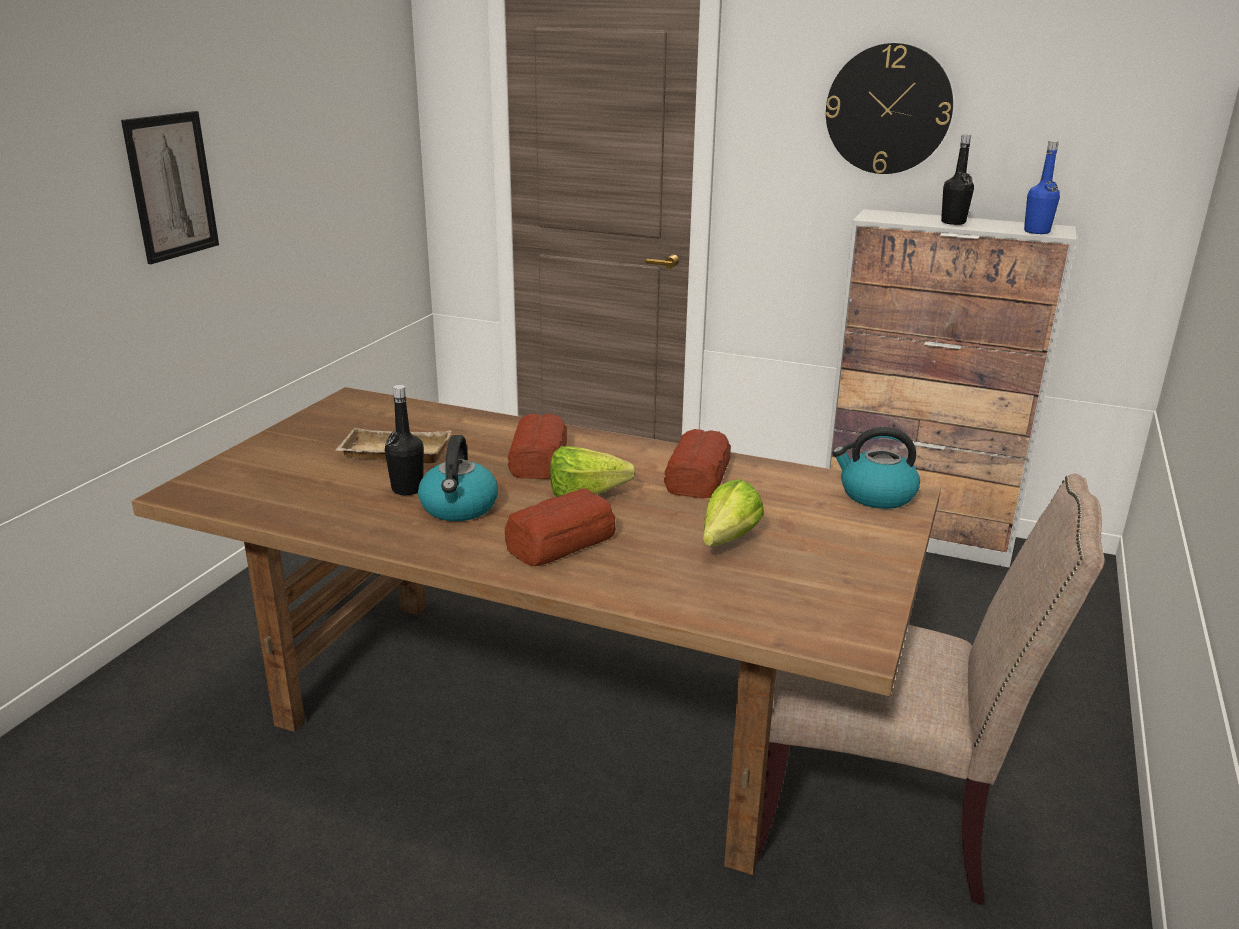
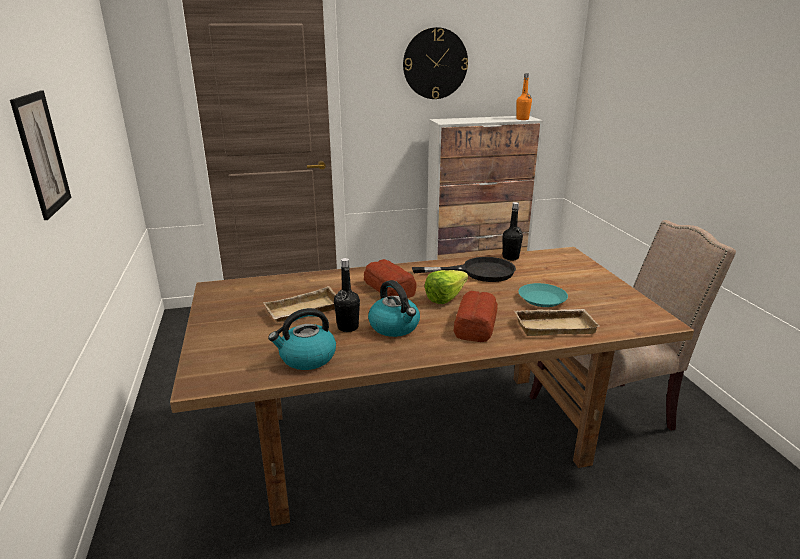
camera: 35 degrees left, 0 degrees up
bread [664,429,731,499] -> black frying pan [412,257,516,282]
lettuce [703,479,764,546] -> turquoise plate [518,283,568,307]
kettle [832,427,920,509] -> kettle moved to [268,308,336,370]
black bottle [941,135,974,225] -> black bottle moved to [502,202,523,260]
blue bottle [1024,141,1060,234] -> orange bottle [516,73,532,120]
none -> beige tray [514,309,600,336]

